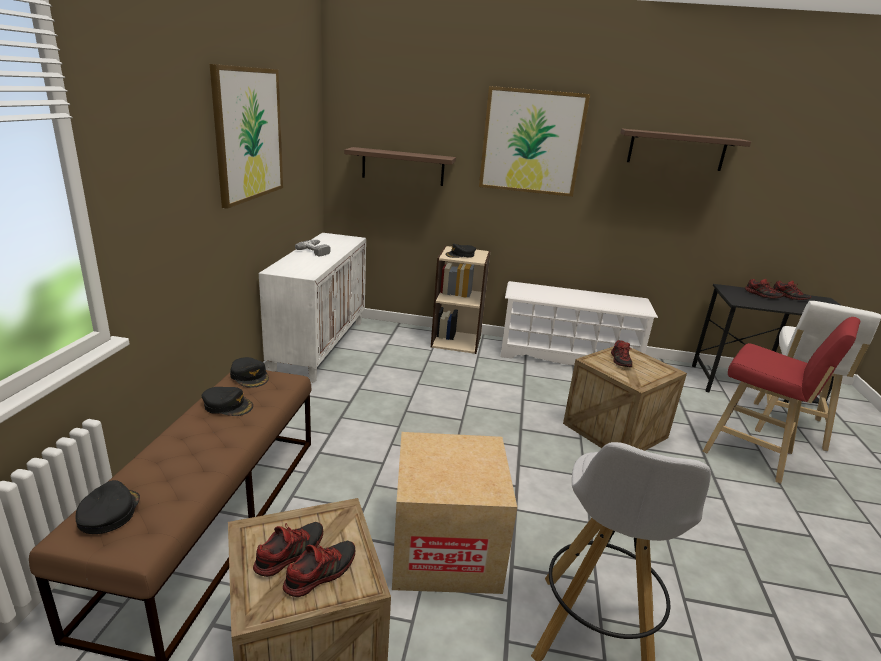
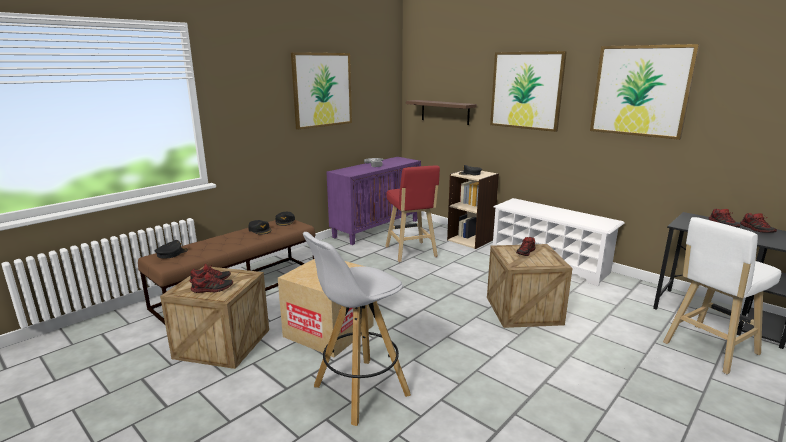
camera: 35 degrees right, 5 degrees down
white cabinet [259,233,366,383] -> purple cabinet [326,157,421,245]
shelf [620,129,751,171] -> picture [590,44,700,140]
red stool [702,317,860,484] -> red stool moved to [386,166,440,262]

